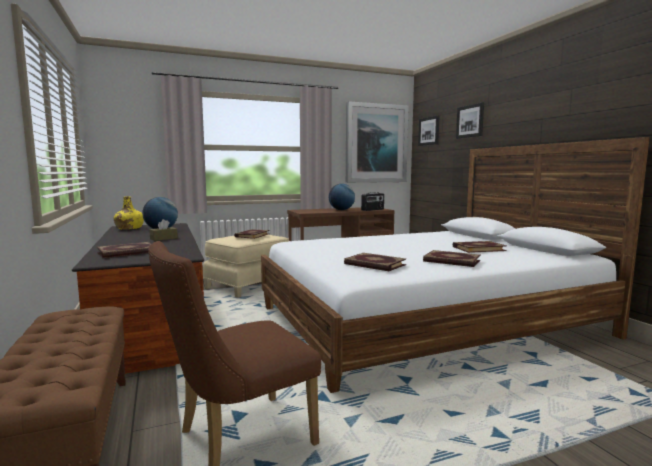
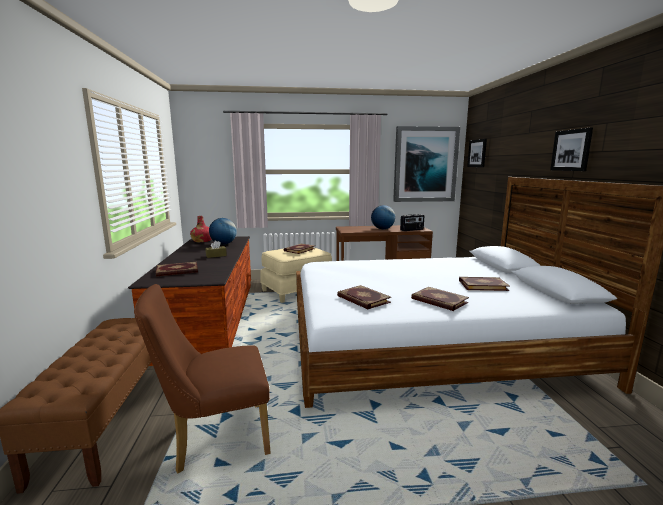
camera: 15 degrees right, 5 degrees up
yellow bottle [114,196,144,230] -> red bottle [190,216,212,242]
picture [456,103,484,139] -> picture moved to [550,128,593,171]

